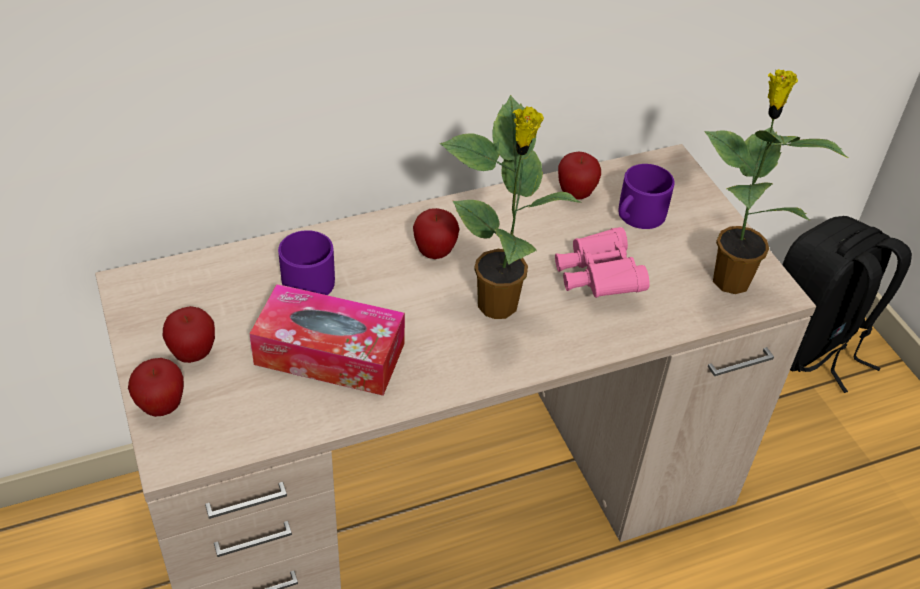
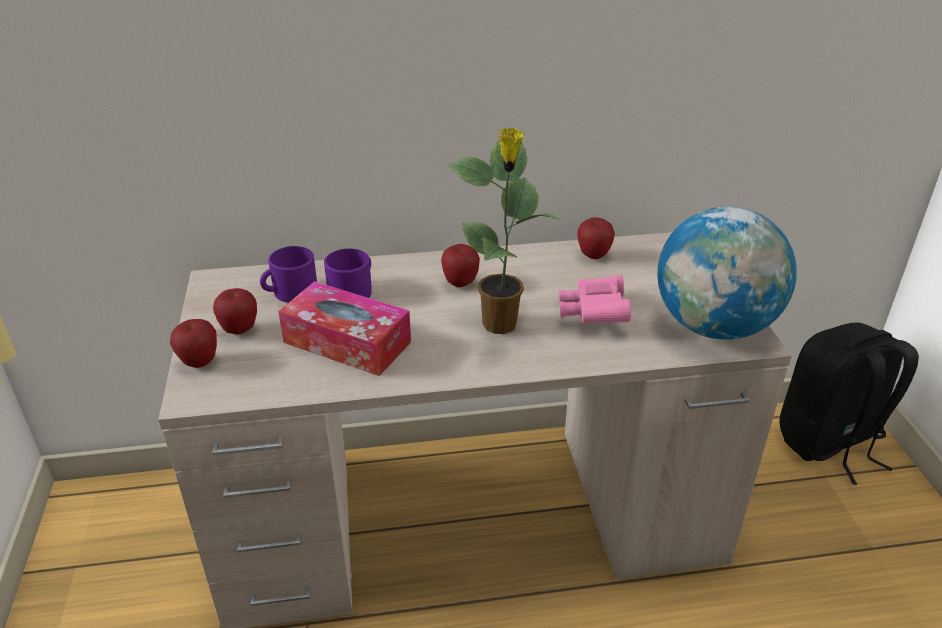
camera: 15 degrees right, 10 degrees down
purple mug [618,164,675,229] -> purple mug moved to [260,246,317,303]
potted plant [704,69,848,294] -> globe [657,206,797,340]

